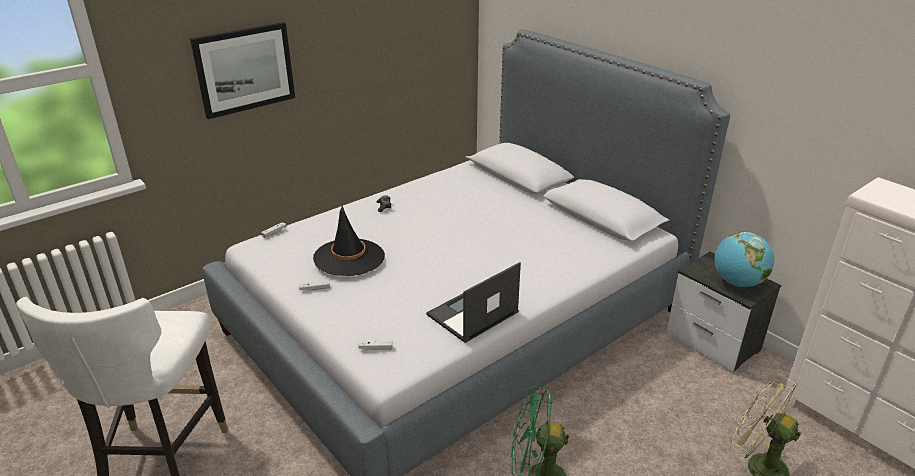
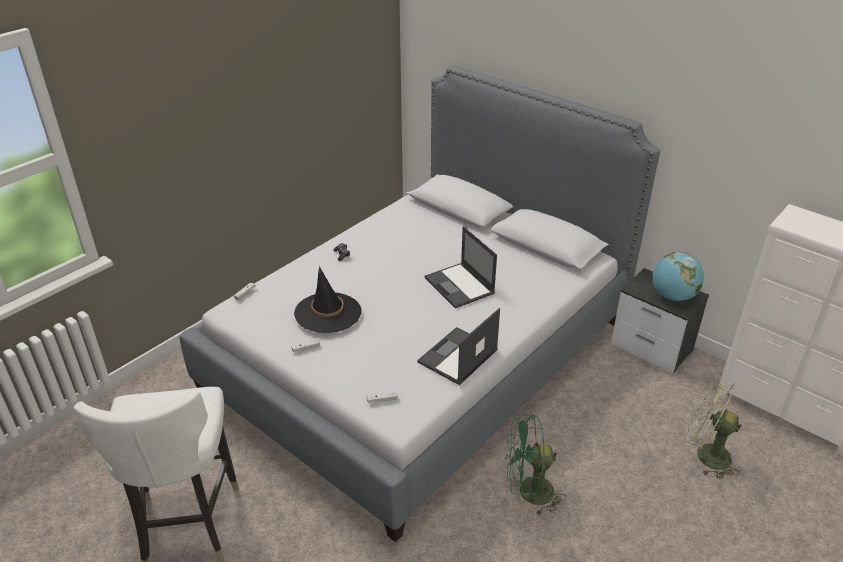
camera: 10 degrees left, 5 degrees up
picture [190,22,295,119] -> none
none -> laptop [425,226,497,308]

